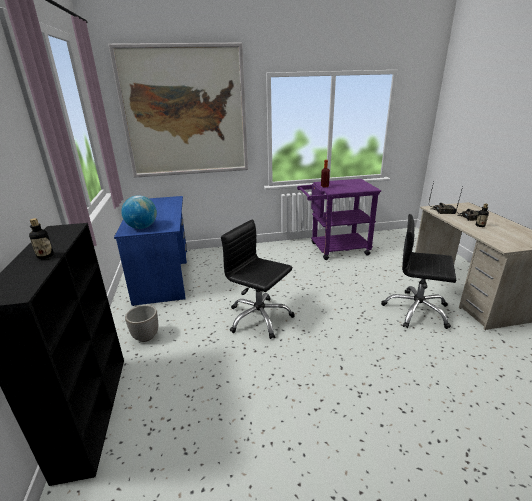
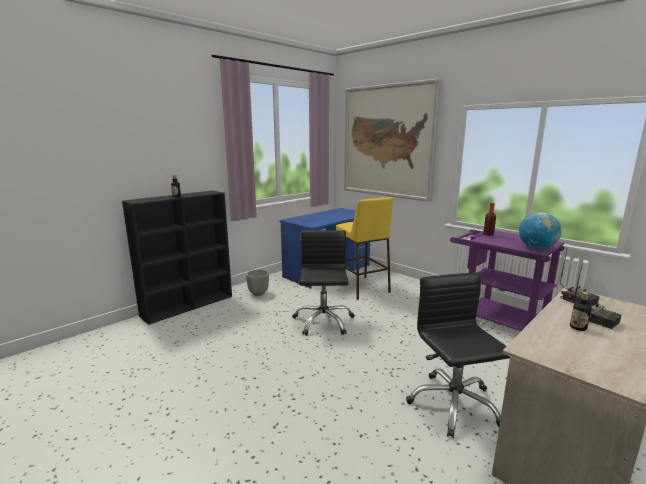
camera: 55 degrees right, 10 degrees down
globe [121,195,157,229] -> globe moved to [519,212,561,249]
none -> yellow stool [336,197,393,300]

